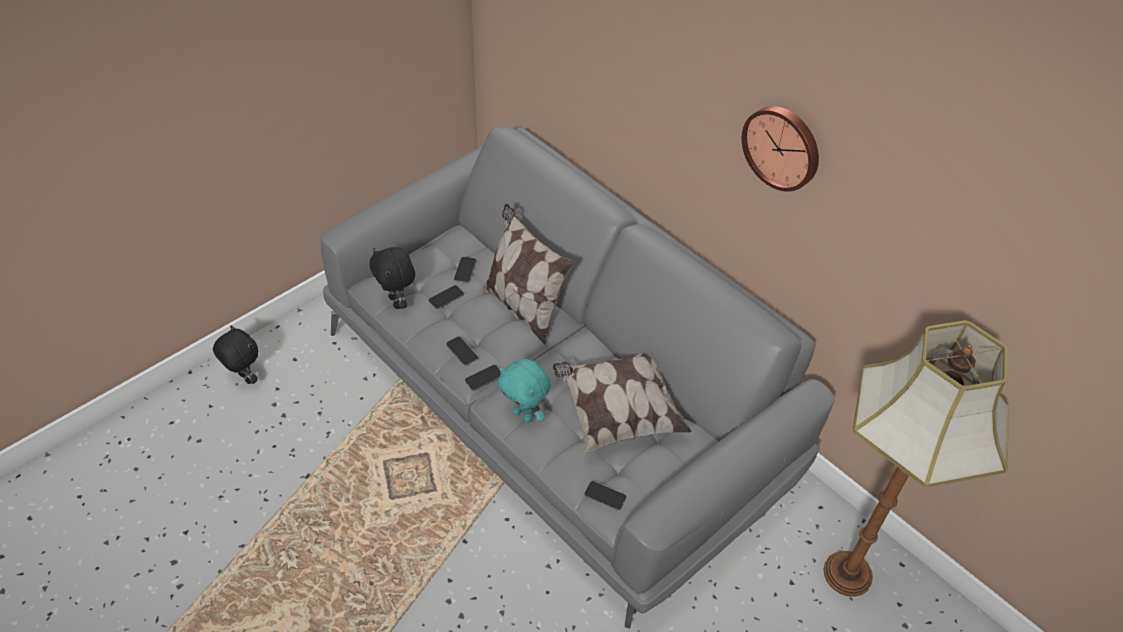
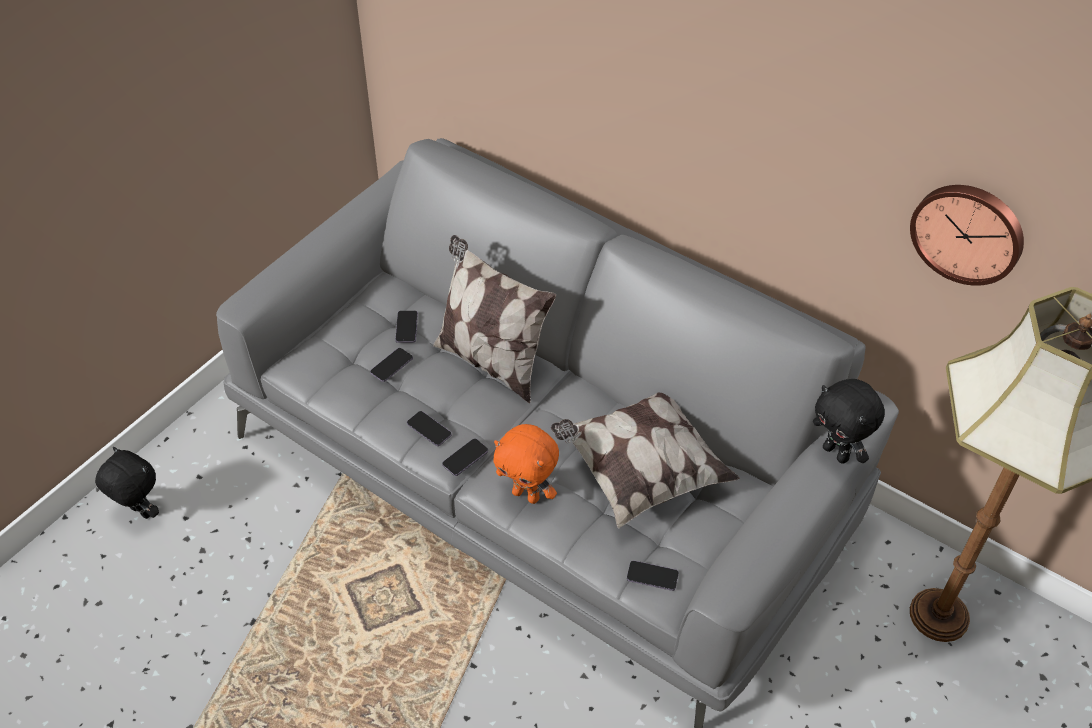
camera: 10 degrees left, 0 degrees up
black plush toy [370,247,415,309] -> black plush toy moved to [813,379,885,464]
turquoise plush toy [497,359,550,423] -> orange plush toy [493,424,559,504]
wall clock [742,106,819,192] -> wall clock moved to [910,185,1024,286]

